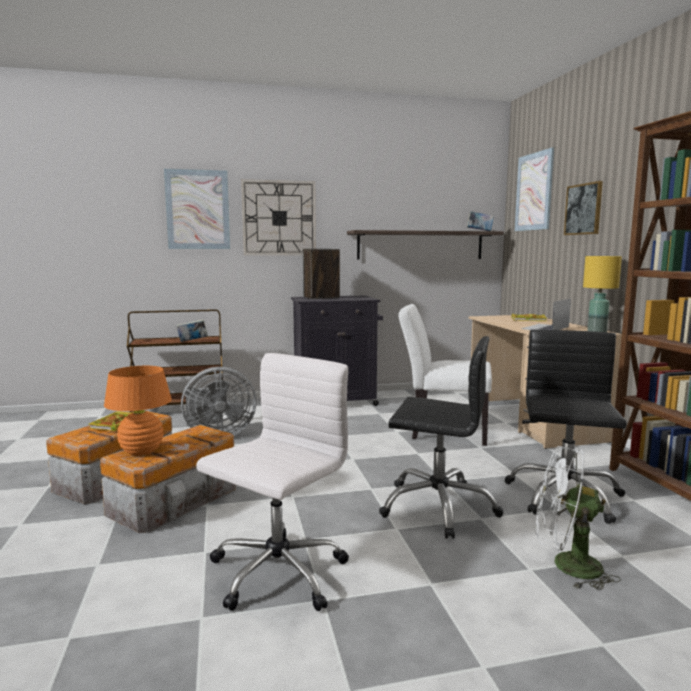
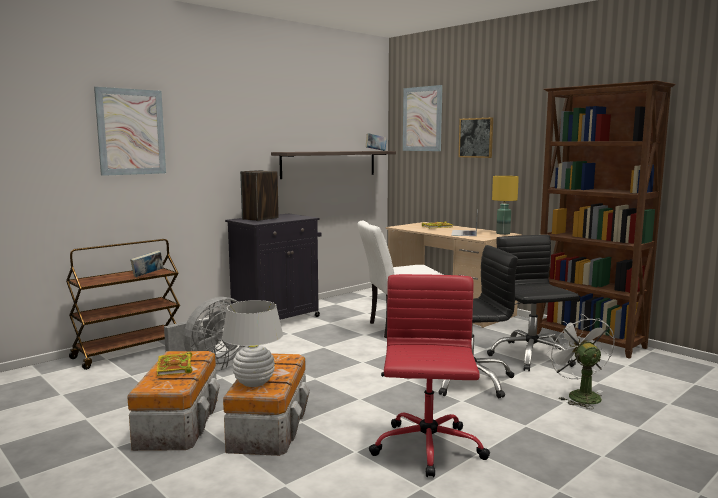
camera: 30 degrees left, 0 degrees up
orange table lamp [104,366,172,456] -> white table lamp [222,300,283,387]
white office chair [196,353,349,611] -> red office chair [369,274,490,477]
wall clock [241,179,316,255] -> none
white fan [535,446,621,590] -> white fan turned 90 degrees clockwise [546,314,615,409]

